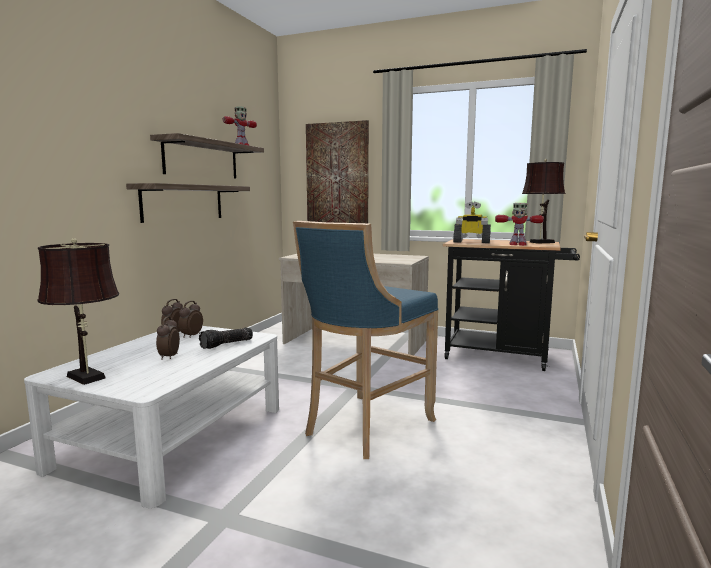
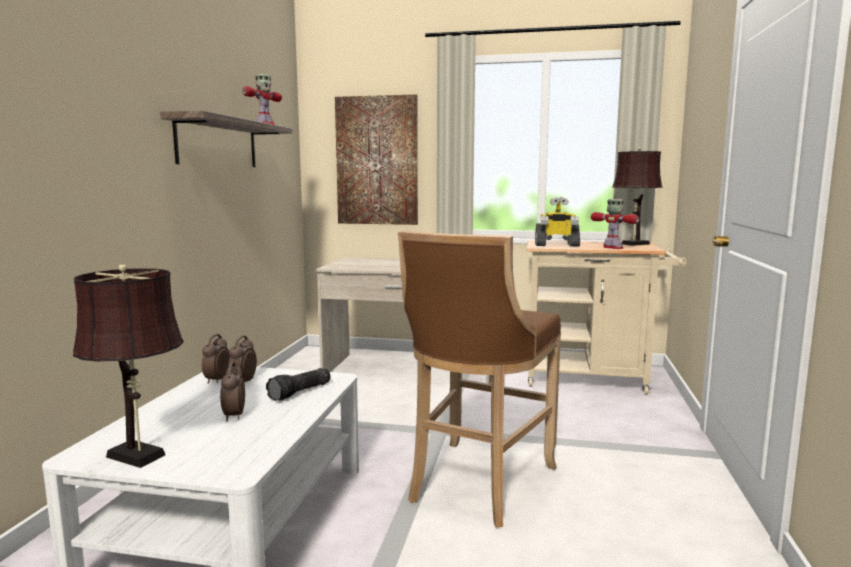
camera: 10 degrees left, 0 degrees up
shelf [126,183,250,223] -> none
blue stool [293,221,438,459] -> brown stool [398,231,561,528]
black cart [443,239,580,371] -> beige cart [526,240,686,395]
toy robot [495,203,544,246] -> toy robot turned 135 degrees counterclockwise [591,199,639,249]

